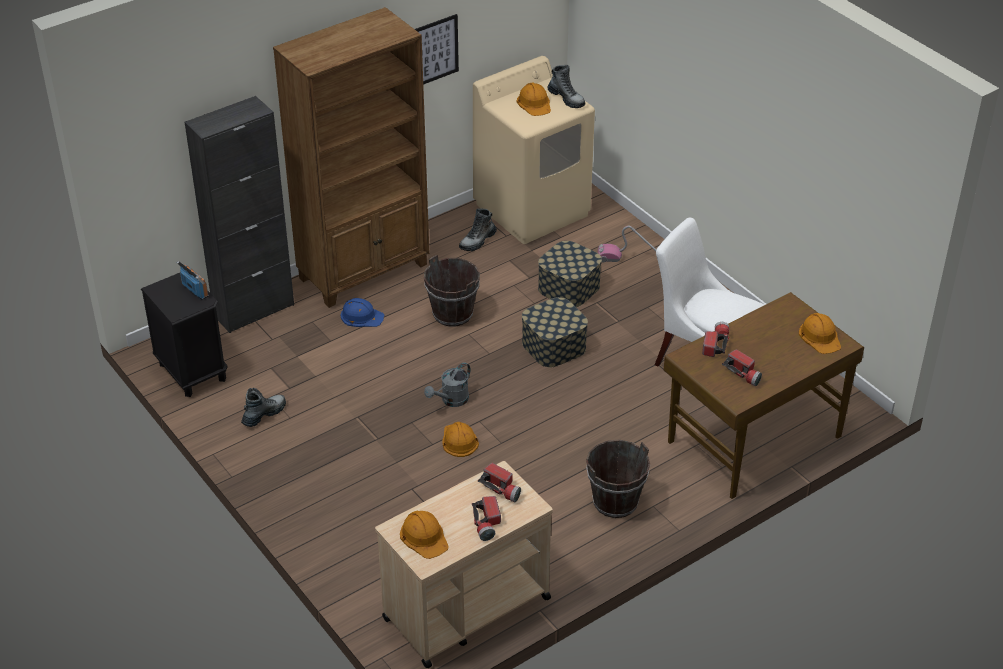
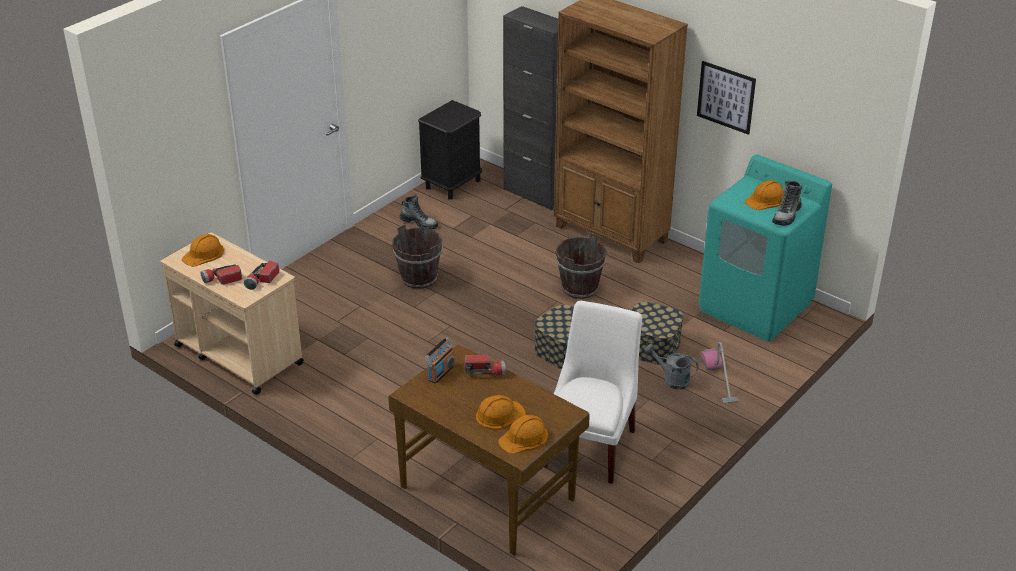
camera: 75 degrees right, 5 degrees down
radio [177,261,209,300] -> radio moved to [425,337,455,384]
blue hard hat [341,298,384,327] -> none
grey watering can [424,362,471,407] -> grey watering can moved to [645,344,698,390]
orange hard hat [442,422,479,457] -> orange hard hat moved to [476,395,526,430]
boot [459,208,497,251] -> none
beige washing machine [473,56,595,244] -> turquoise washing machine [699,155,832,342]
brown bucket [586,440,650,518] -> brown bucket moved to [392,224,443,289]
flashlight [722,349,762,386] -> none

